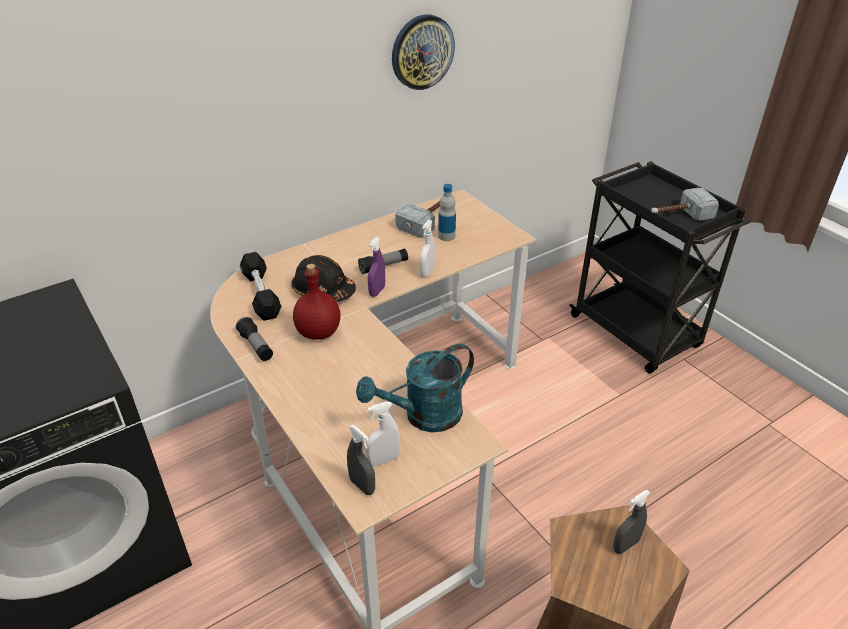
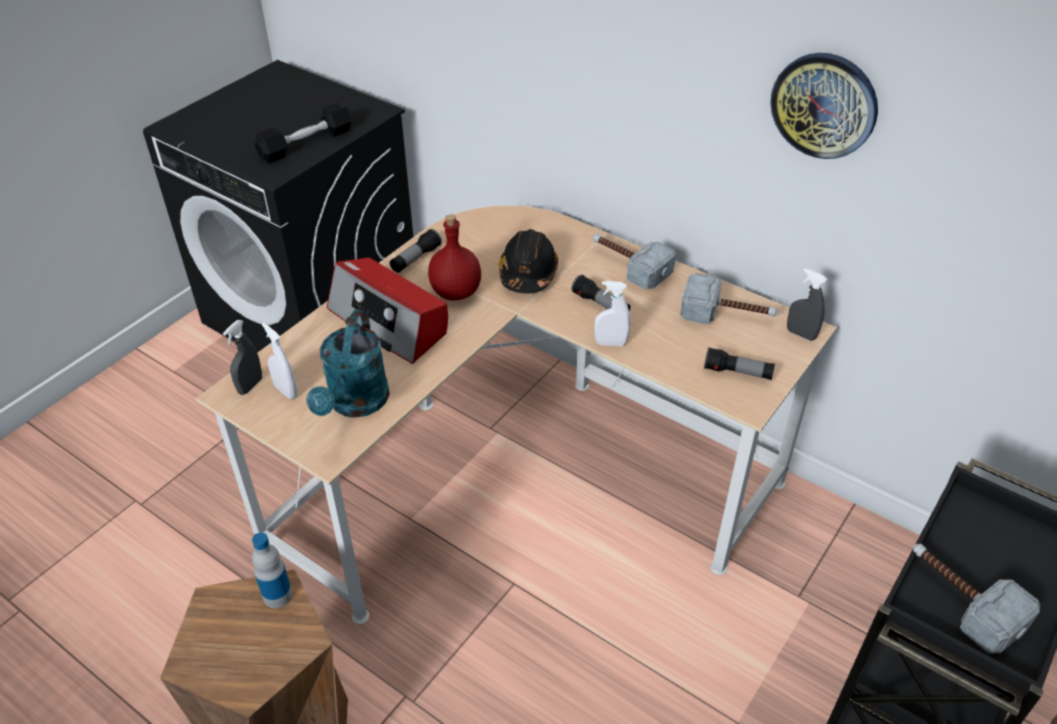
camera: 70 degrees right, 5 degrees up
black dumbbell [240,252,282,321] -> black dumbbell moved to [255,103,352,163]
turquoise watering can [356,343,474,432] -> turquoise watering can turned 120 degrees counterclockwise [306,309,389,418]
purple spray bottle [368,237,385,297] -> none
bottle [438,184,456,241] -> bottle moved to [252,533,292,608]
grey spray bottle [613,490,650,554] -> grey spray bottle moved to [787,268,827,341]
none -> radio [327,258,448,364]
none -> hammer [593,233,676,289]
none -> flashlight [704,347,775,380]

